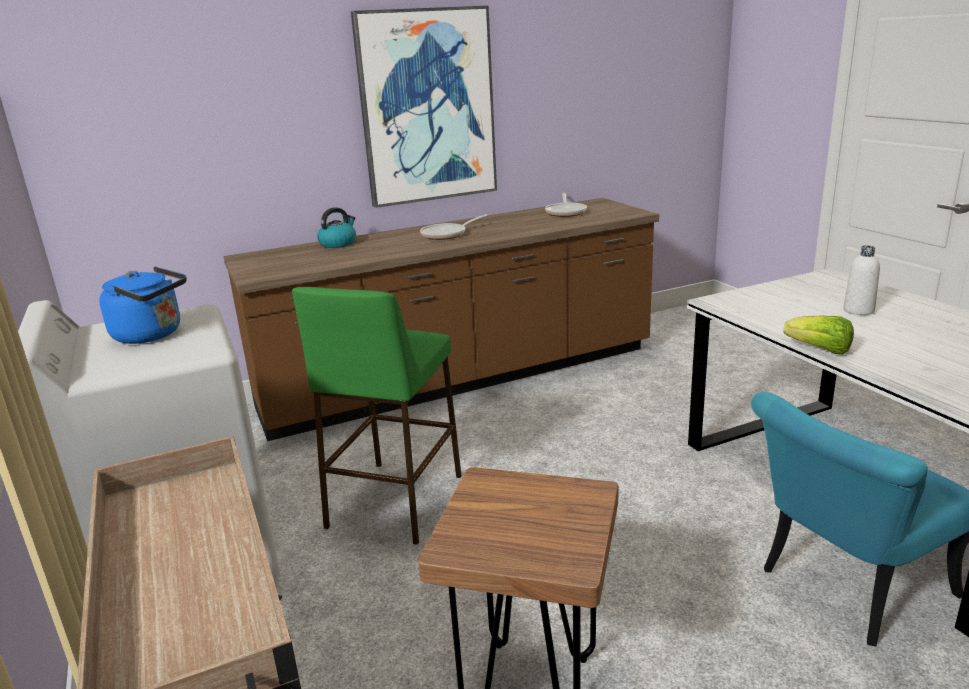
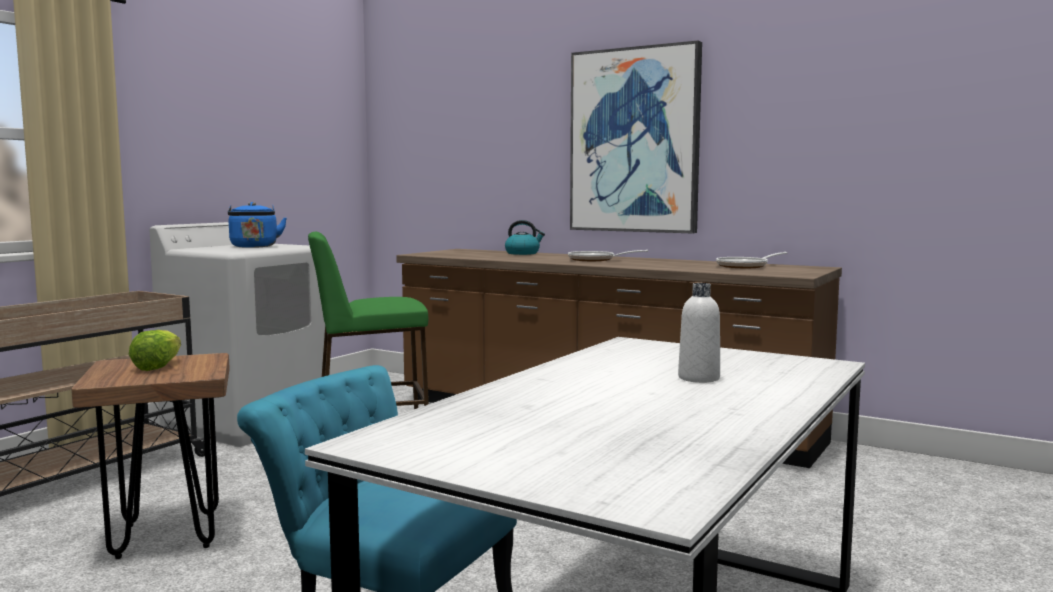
camera: 55 degrees right, 15 degrees down
lettuce [783,316,854,355] -> lettuce moved to [129,330,181,371]

